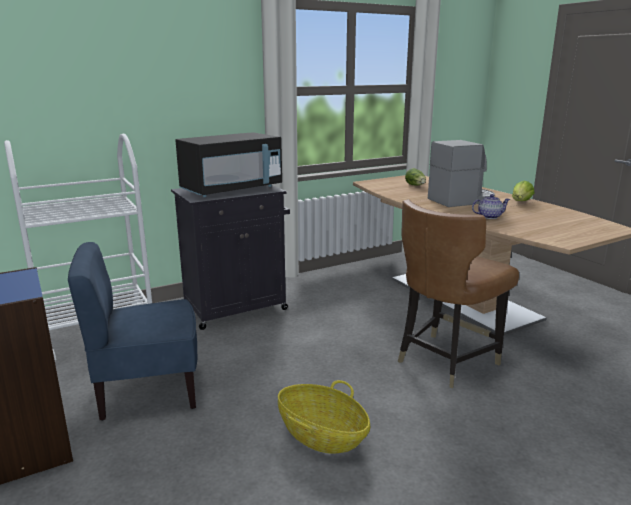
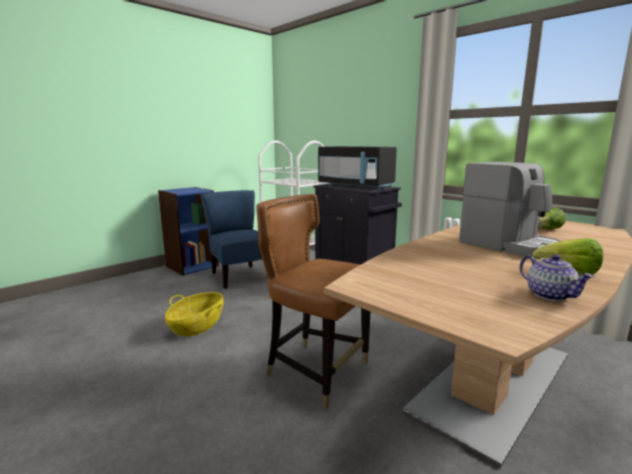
camera: 75 degrees right, 5 degrees down
teapot [472,194,510,219] -> teapot moved to [519,254,594,301]

